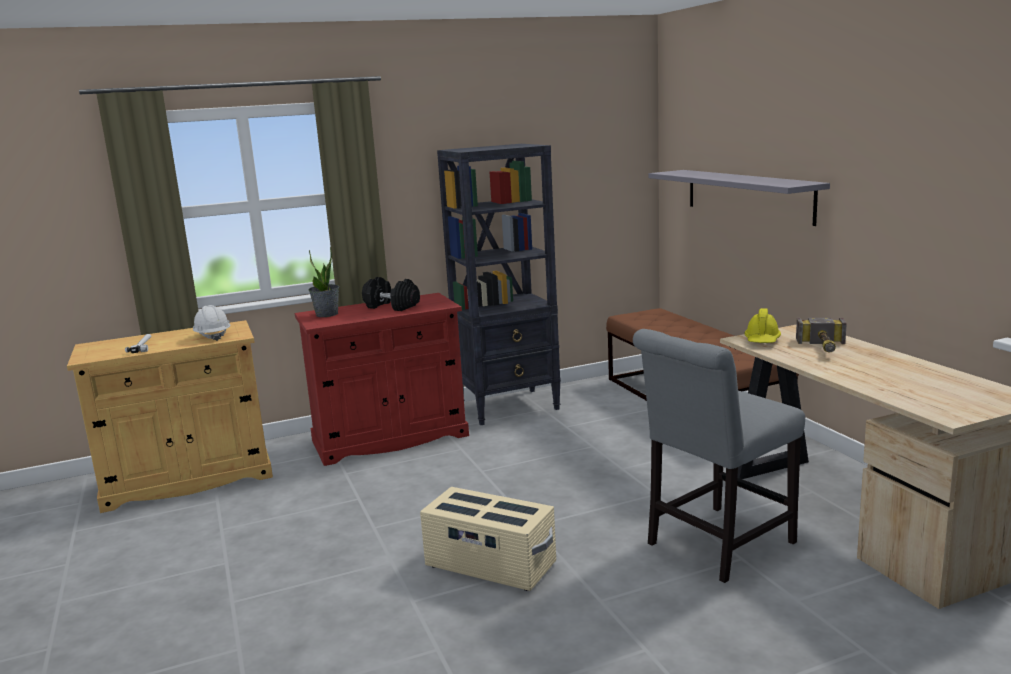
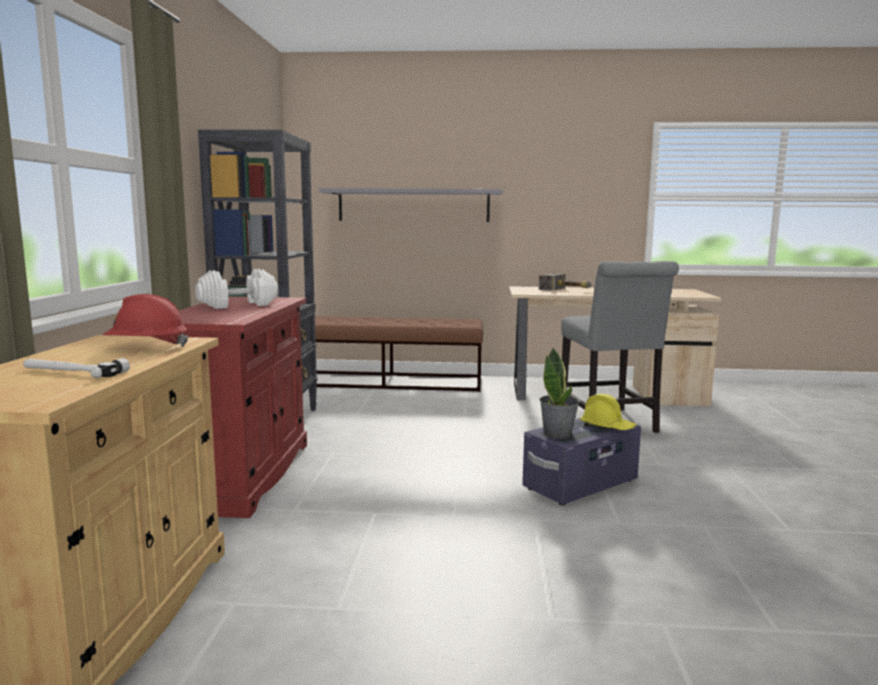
camera: 65 degrees left, 5 degrees down
white hard hat [193,305,231,341] -> red hard hat [103,294,189,347]
potted plant [308,246,339,317] -> potted plant moved to [539,348,579,439]
black dumbbell [362,277,420,311] -> white dumbbell [195,269,278,309]
beige storage box [420,487,556,591] -> purple storage box [522,418,641,505]
yellow hard hat [745,308,781,343] -> yellow hard hat moved to [580,394,637,430]

